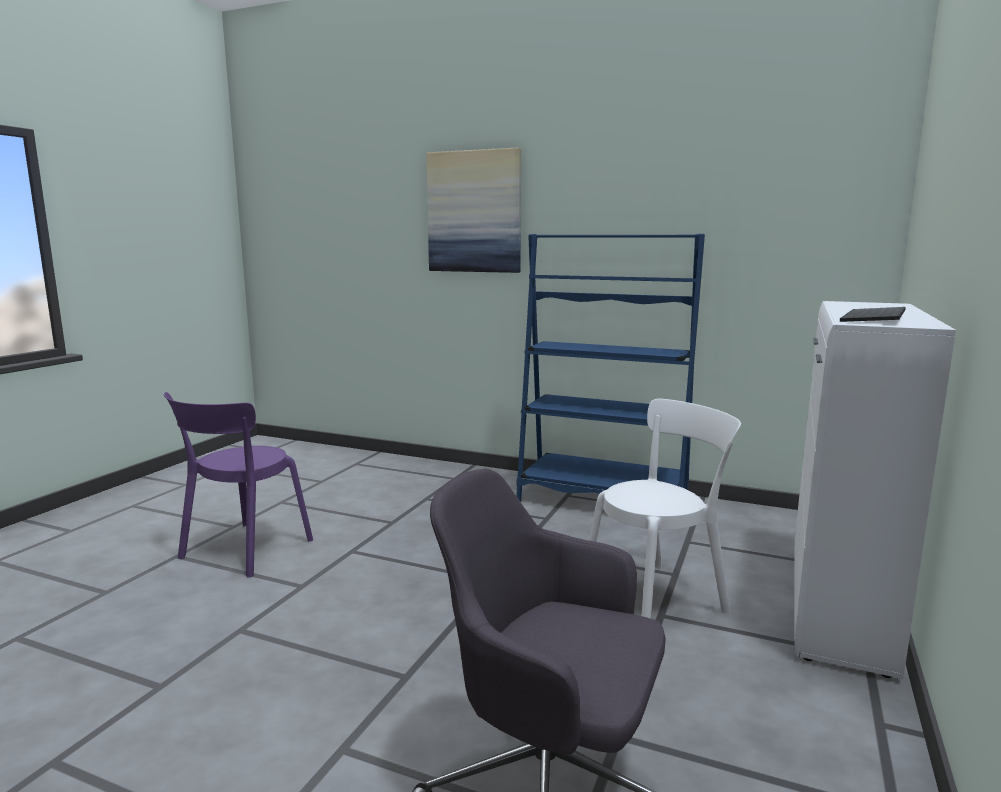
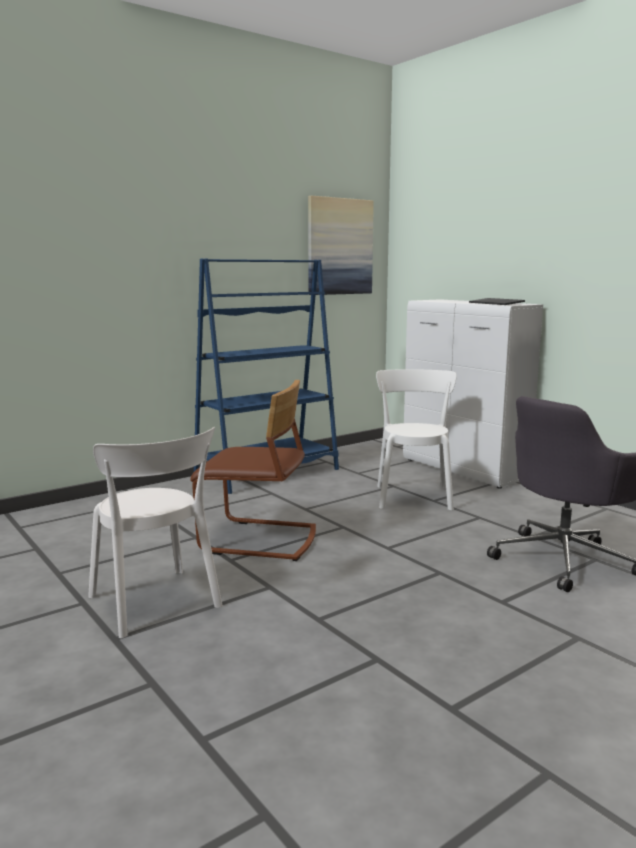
camera: 60 degrees left, 0 degrees up
purple chair [164,392,313,578] -> white chair [88,427,223,638]
picture [426,148,521,273] -> picture moved to [308,196,374,295]
none -> brown chair [190,380,316,561]

